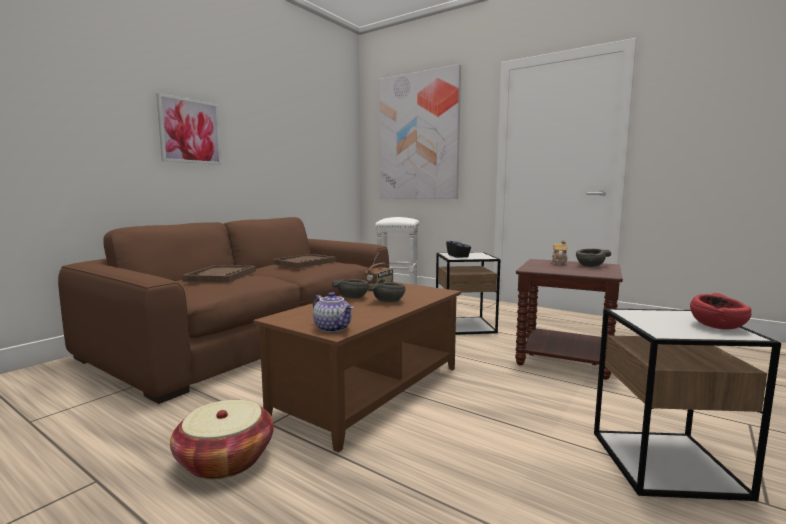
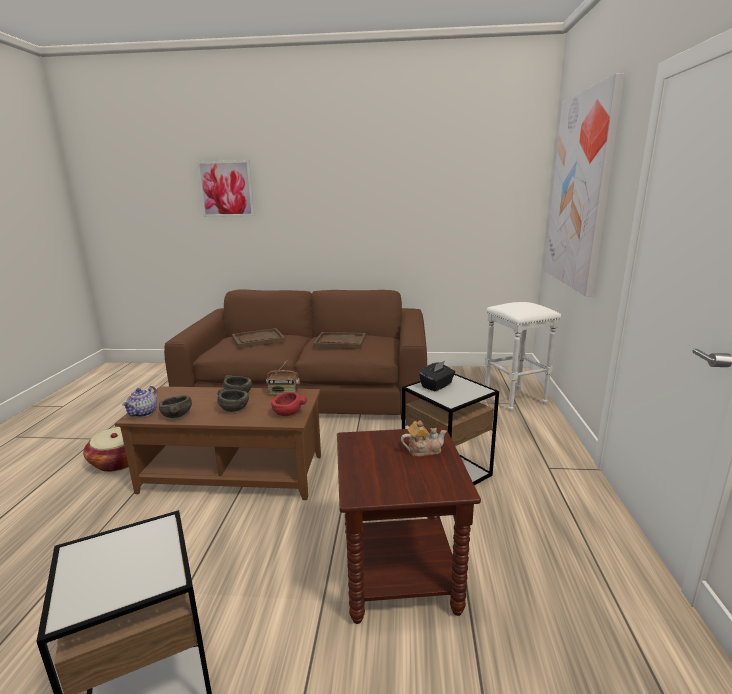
camera: 60 degrees right, 10 degrees up
picture [156,93,222,165] -> picture moved to [196,160,255,217]
grey bowl [576,249,611,267] -> grey bowl moved to [159,395,192,418]
red bowl [690,293,752,329] -> red bowl moved to [271,392,307,416]

